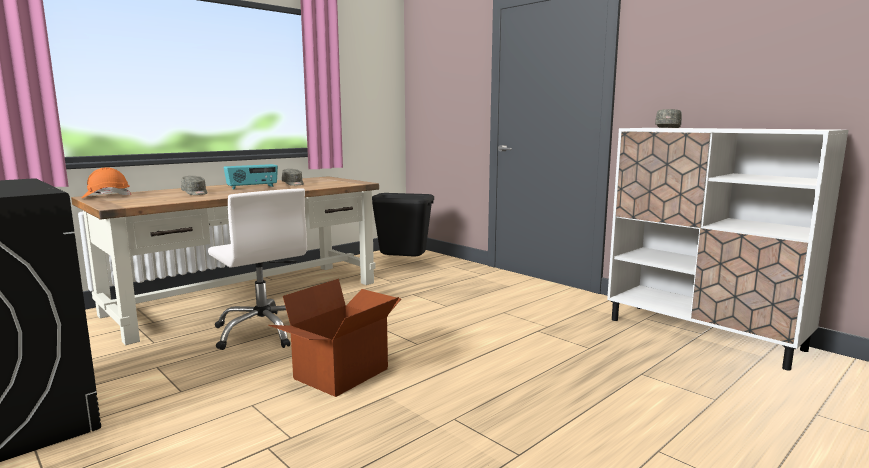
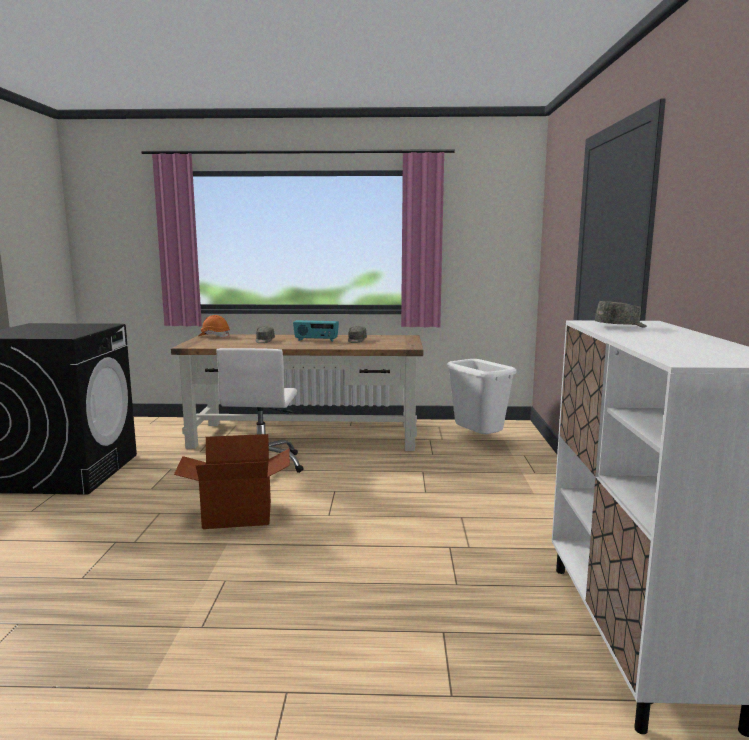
camera: 45 degrees right, 0 degrees up
black trash can [372,193,434,256] -> white trash can [447,359,516,434]

